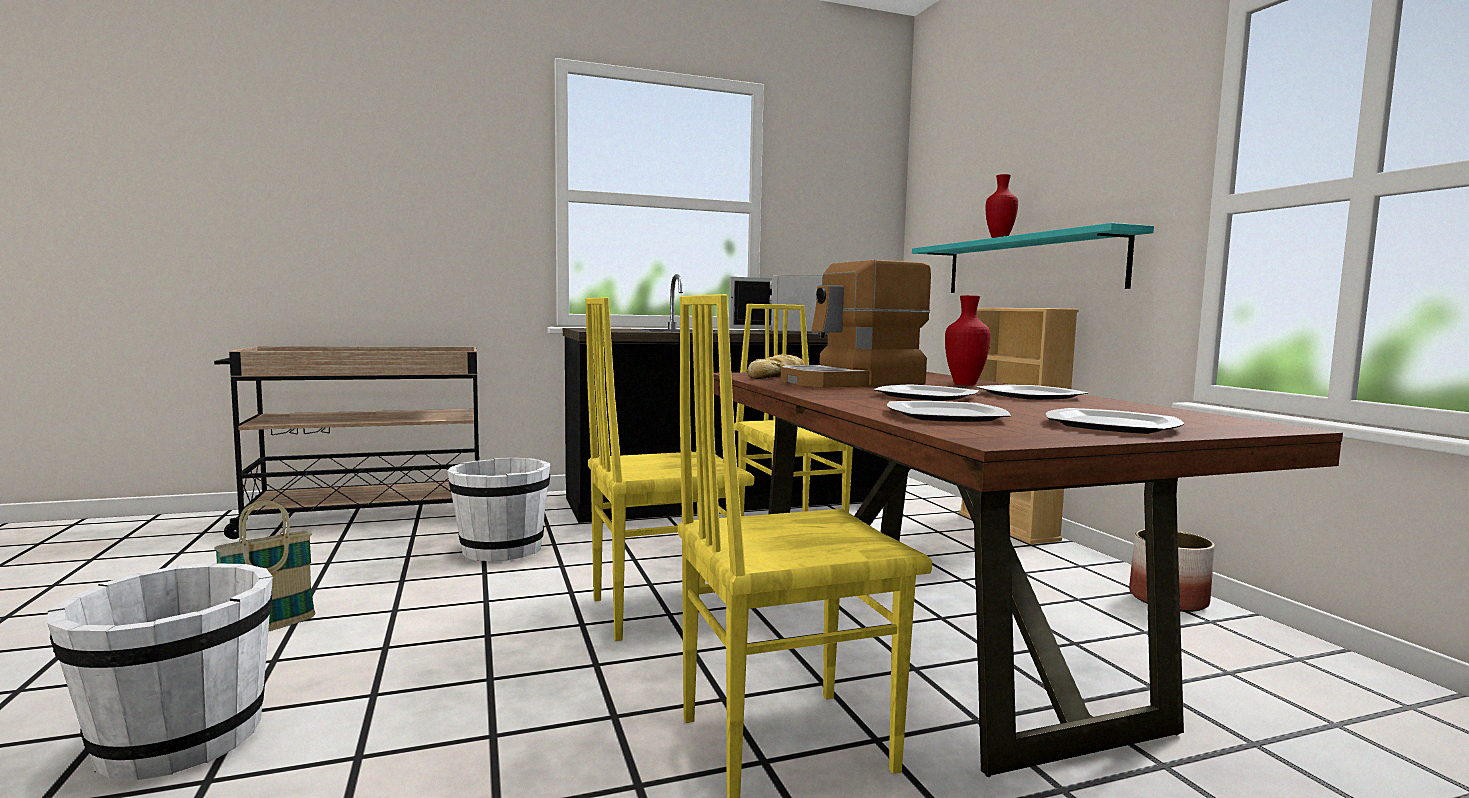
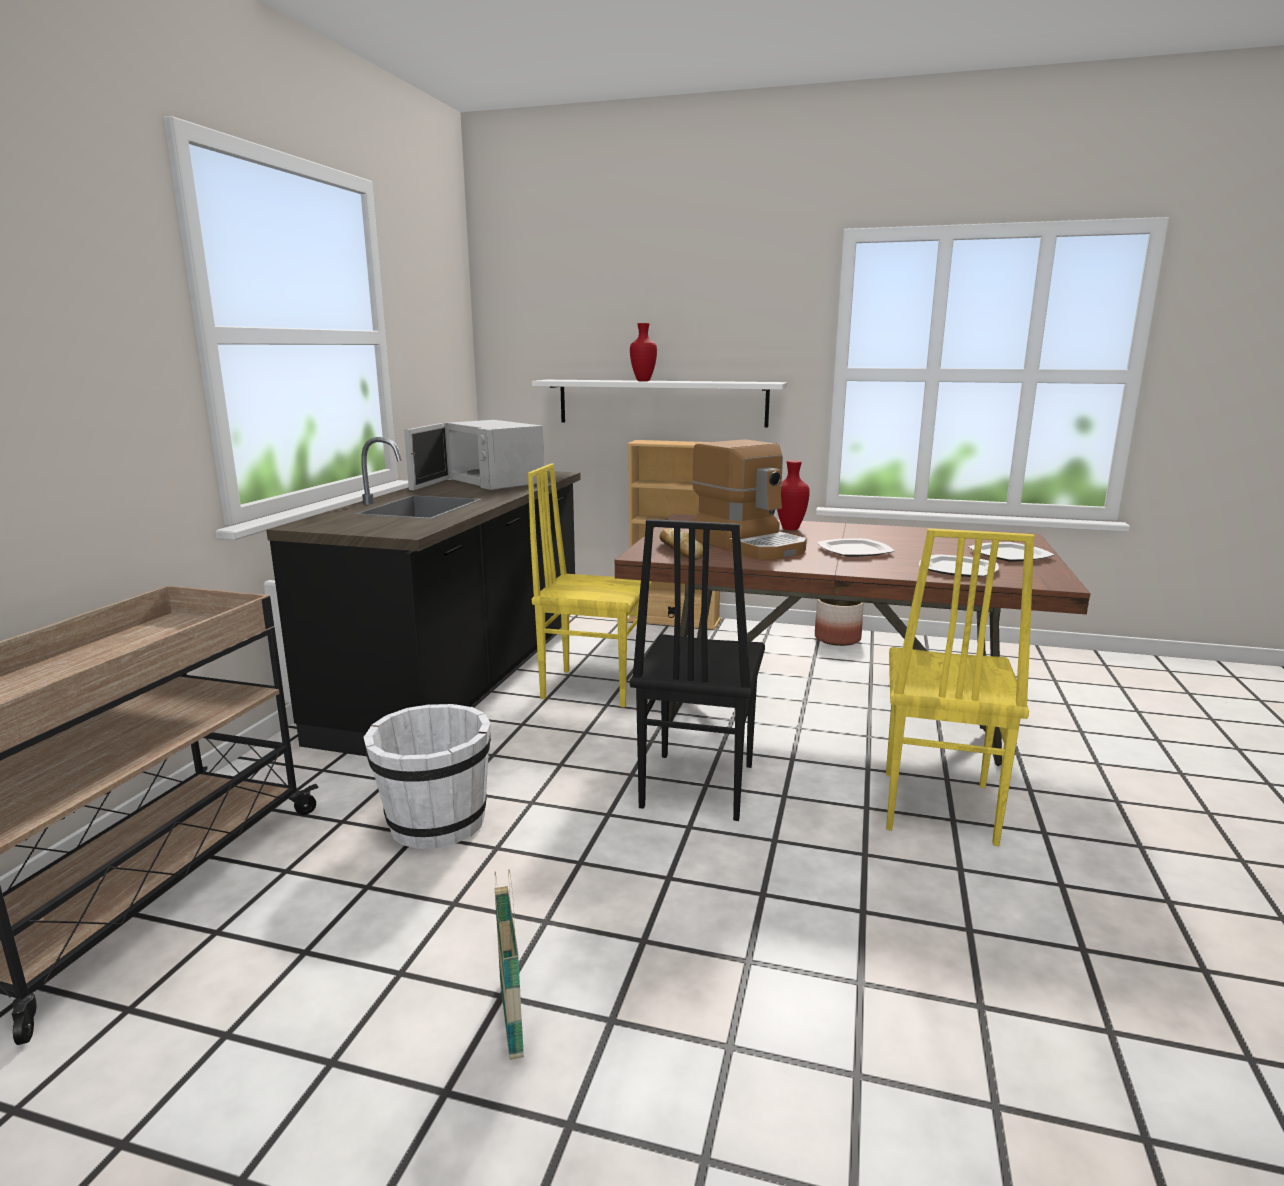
camera: 55 degrees left, 10 degrees up
white bucket [48,563,273,780] -> none
yellow chair [586,297,754,641] -> black chair [630,519,765,821]
coffee machine [781,260,931,388] -> coffee machine turned 45 degrees counterclockwise [692,440,807,560]
turquoise shelf [912,223,1154,293] -> white shelf [532,380,787,428]
plate [977,385,1088,400] -> none

